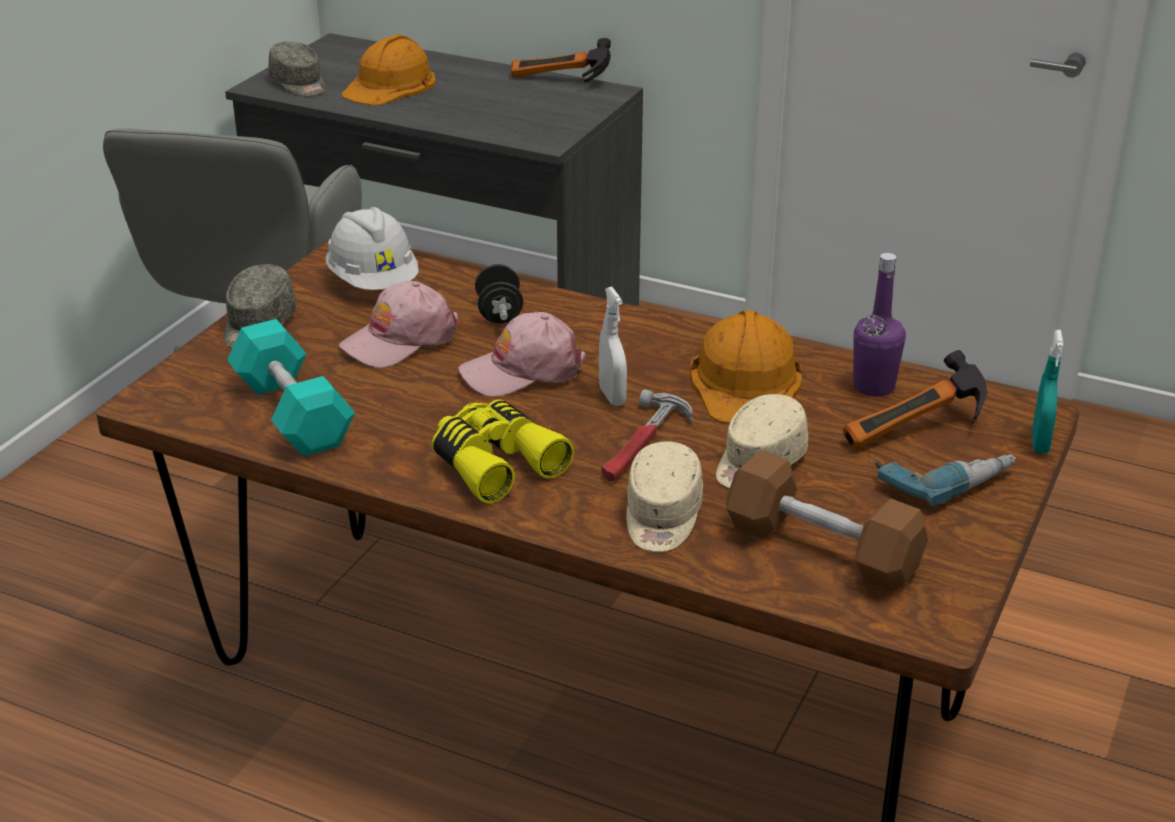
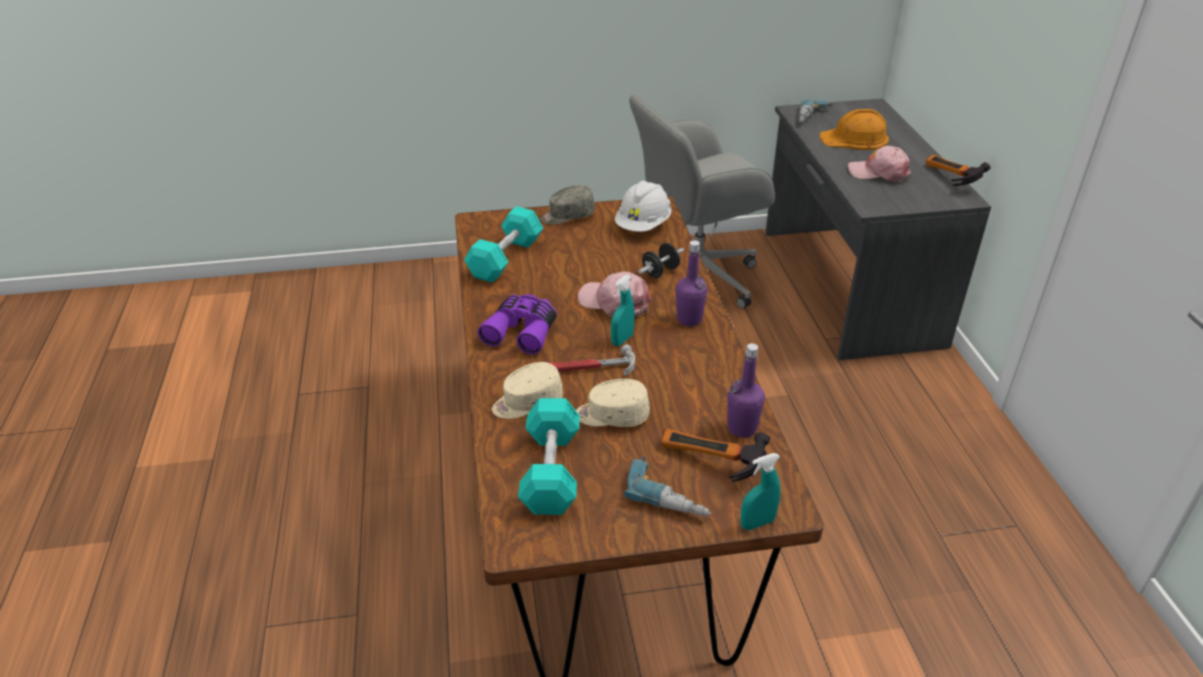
camera: 55 degrees right, 5 degrees up
grey cap [268,41,326,96] -> power drill [799,100,833,123]
pink cap [339,281,458,368] -> pink cap moved to [848,146,911,182]
yellow binoculars [432,399,574,504] -> purple binoculars [478,294,557,355]
white spray bottle [599,287,627,406] -> turquoise spray bottle [611,275,635,346]
orange hard hat [690,310,802,423] -> none
brown dumbbell [726,450,928,592] -> turquoise dumbbell [518,398,580,515]
none -> purple bottle [676,240,707,326]

